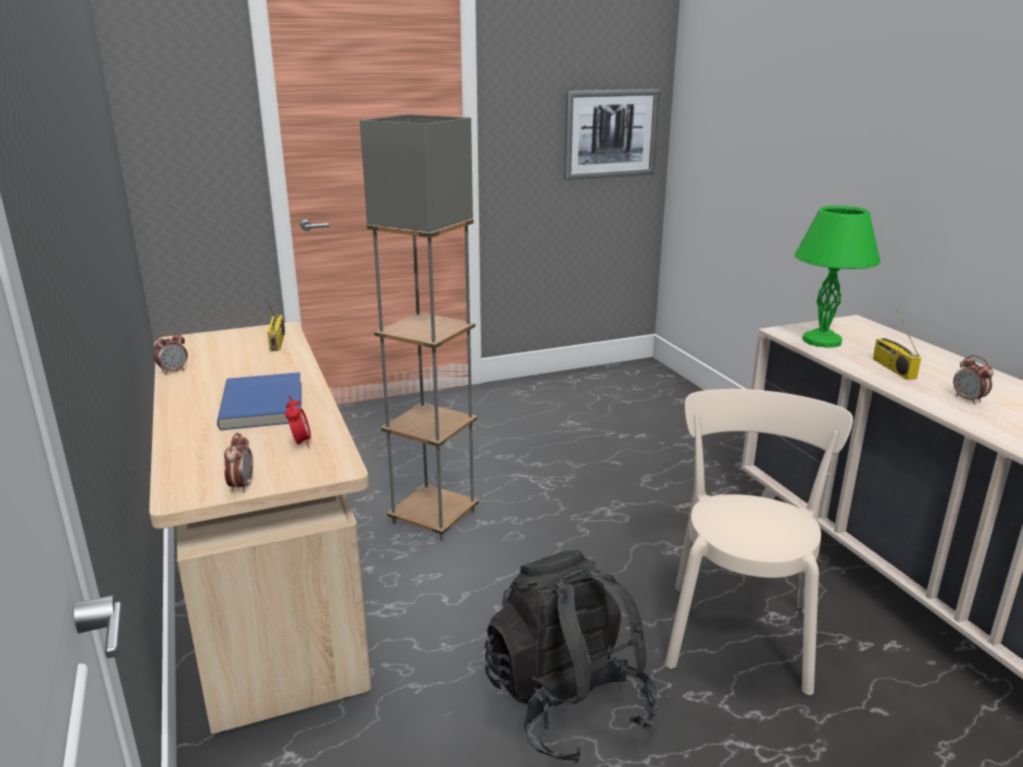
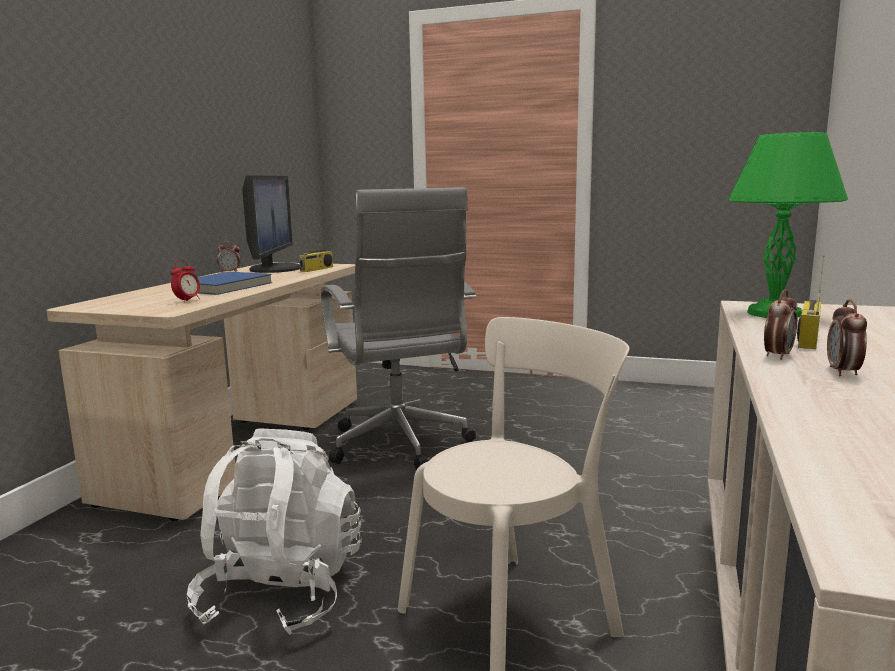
camera: 40 degrees right, 10 degrees down
alarm clock [224,433,253,493] -> alarm clock moved to [764,289,797,360]
grey floor lamp [360,114,479,541] -> grey office chair [321,187,476,470]
black backpack [485,549,658,763] -> white backpack [187,428,362,635]
picture [564,89,660,180] -> none
none -> monitor [242,175,300,273]

